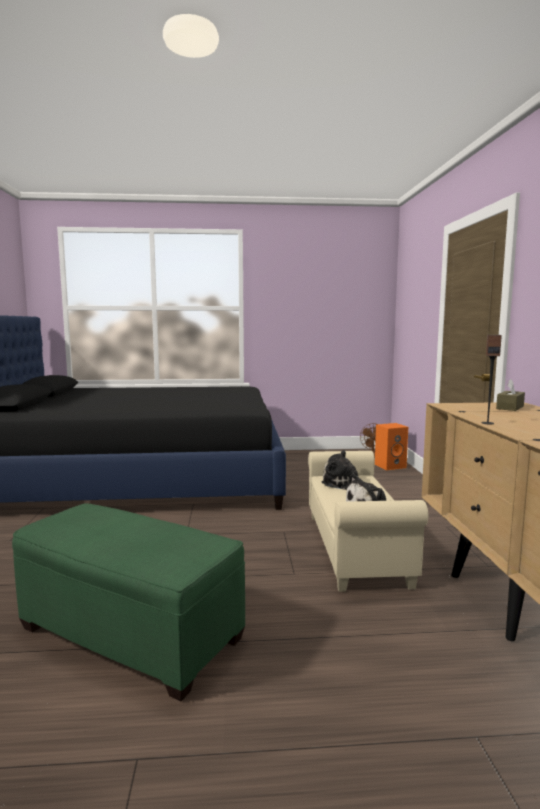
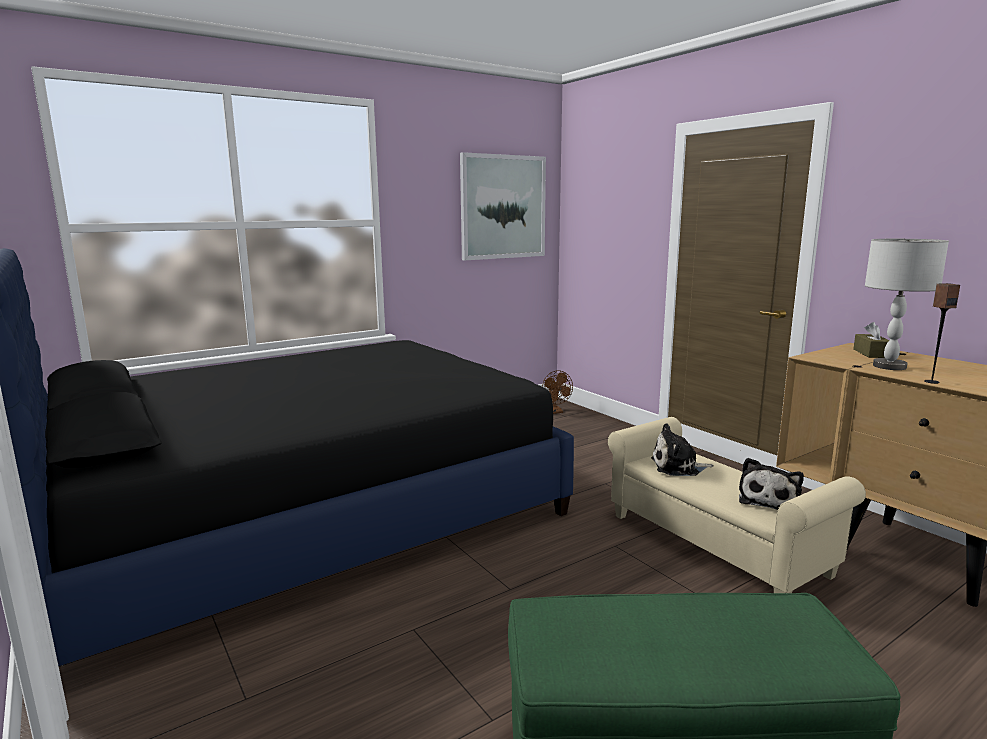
camera: 30 degrees left, 5 degrees up
orange speaker [375,423,408,470] -> none
none -> picture [460,152,546,260]
none -> grey table lamp [865,239,949,370]

